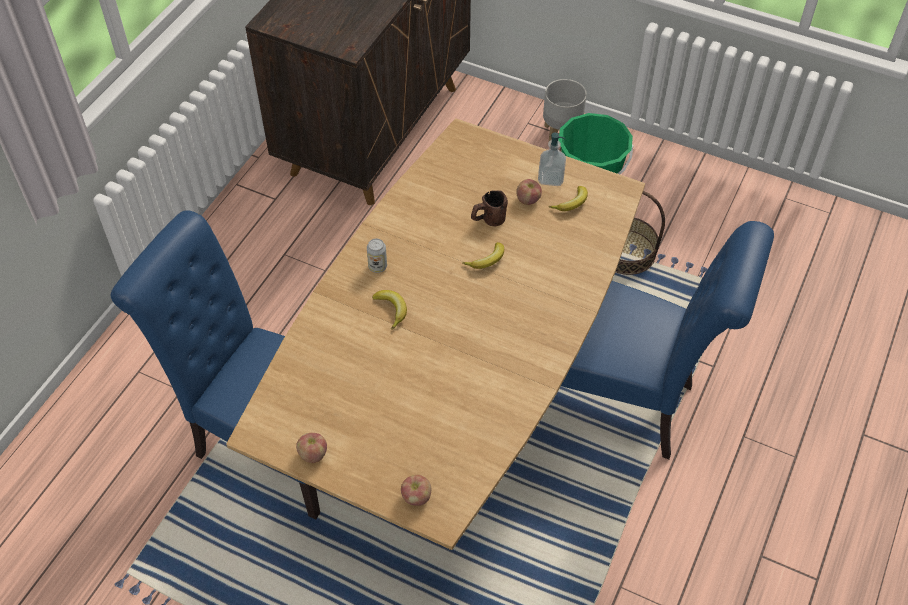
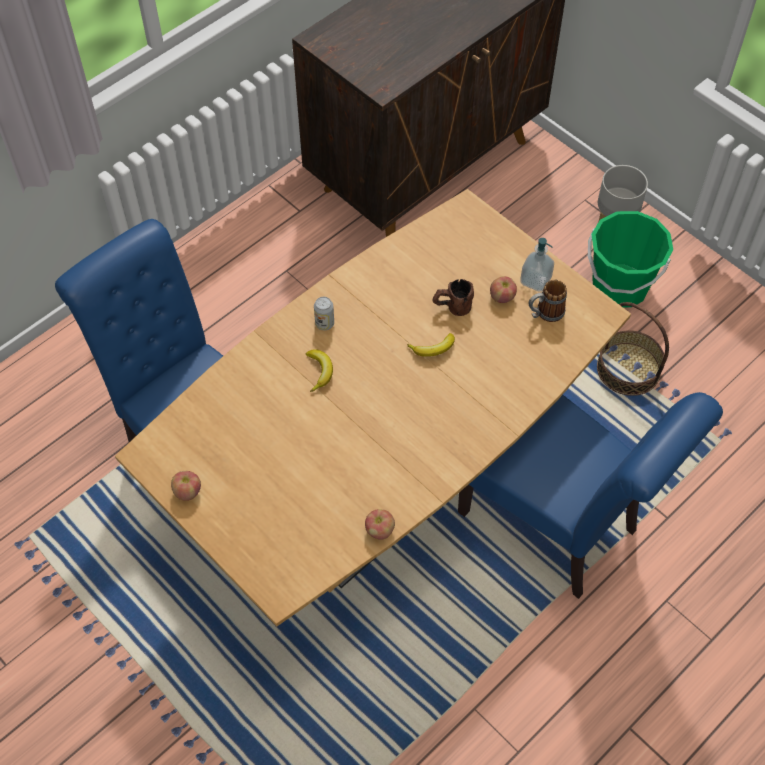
camera: 20 degrees right, 5 degrees up
apple [401,475,431,506] -> apple moved to [365,509,395,540]
banana [549,186,588,211] -> mug [529,279,567,322]

